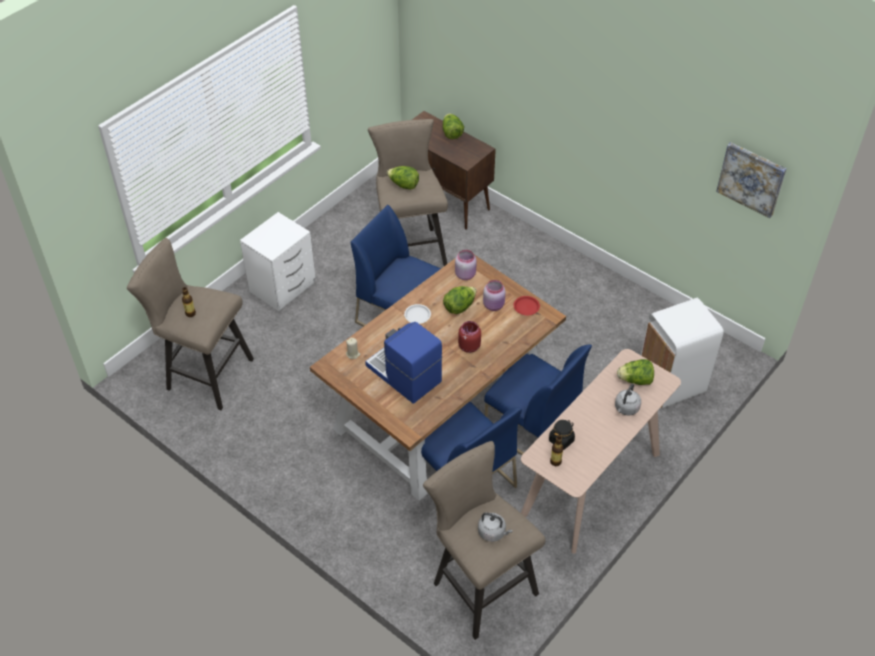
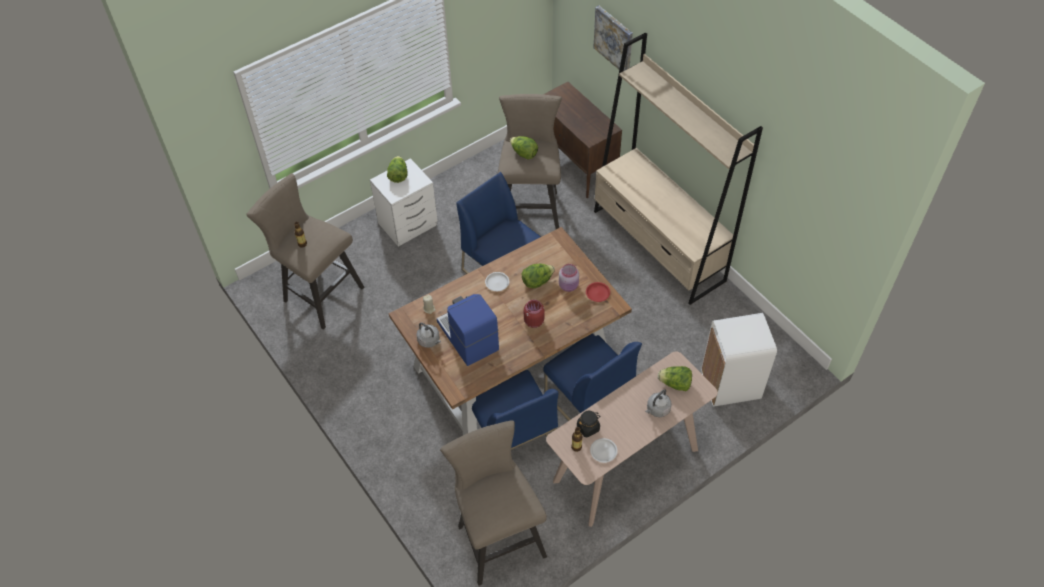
camera: 15 degrees right, 5 degrees up
lettuce [443,114,464,139] -> lettuce moved to [387,156,408,183]
pink jar [455,250,477,280] -> none
grey kettle [478,513,512,542] -> grey kettle moved to [416,323,441,348]
picture [716,142,786,218] -> picture moved to [593,6,633,71]
none -> white plate [590,438,618,463]
none -> beige bookcase [594,33,763,305]

